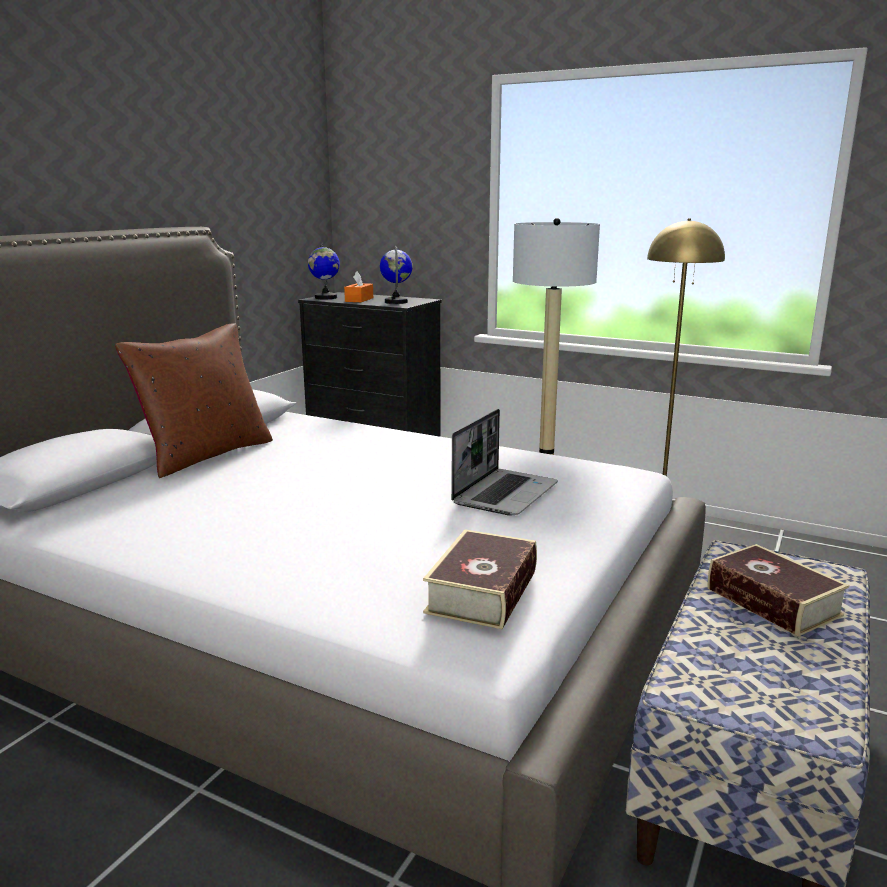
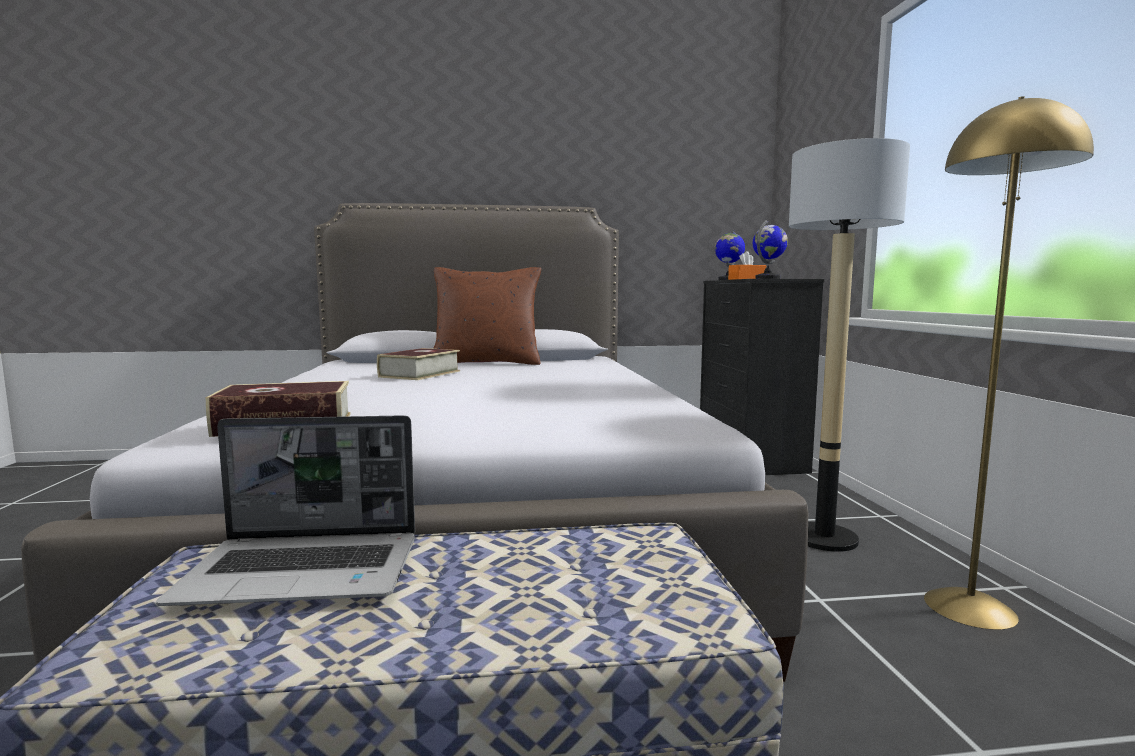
camera: 55 degrees right, 10 degrees down
laptop [451,409,558,516] -> laptop moved to [156,415,415,606]
book [708,544,850,637] -> book moved to [377,348,460,380]

